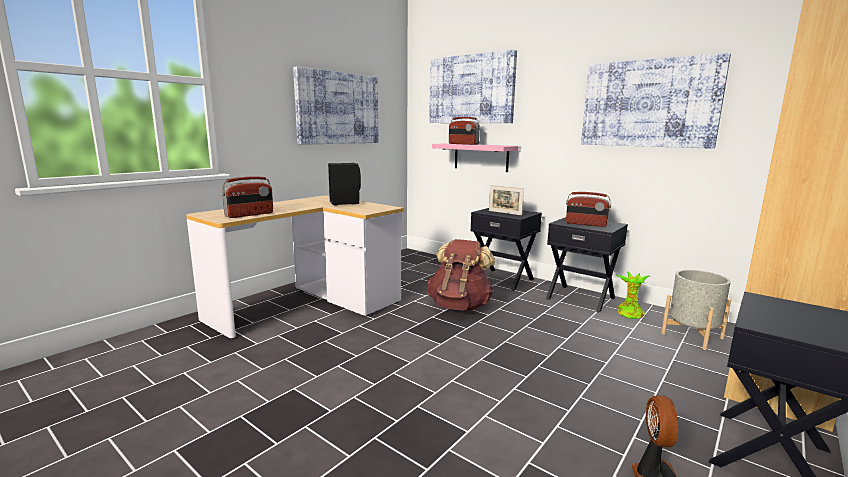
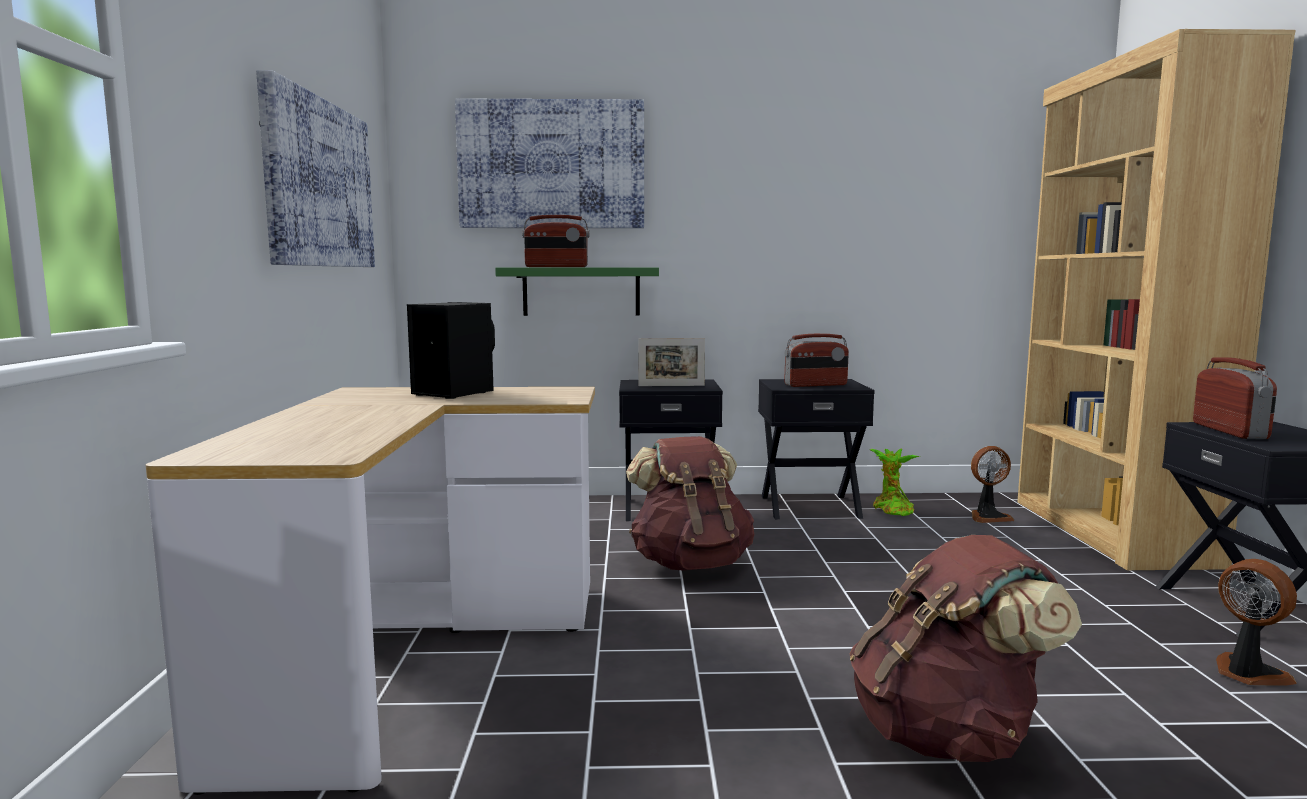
camera: 40 degrees left, 5 degrees down
radio [221,176,273,218] -> radio moved to [1193,357,1277,439]
pink shelf [432,143,519,172] -> green shelf [495,267,659,316]
picture [581,53,731,149] -> none
grey planter [661,270,731,350] -> fan [971,446,1014,523]
none -> brown backpack [850,535,1082,762]

